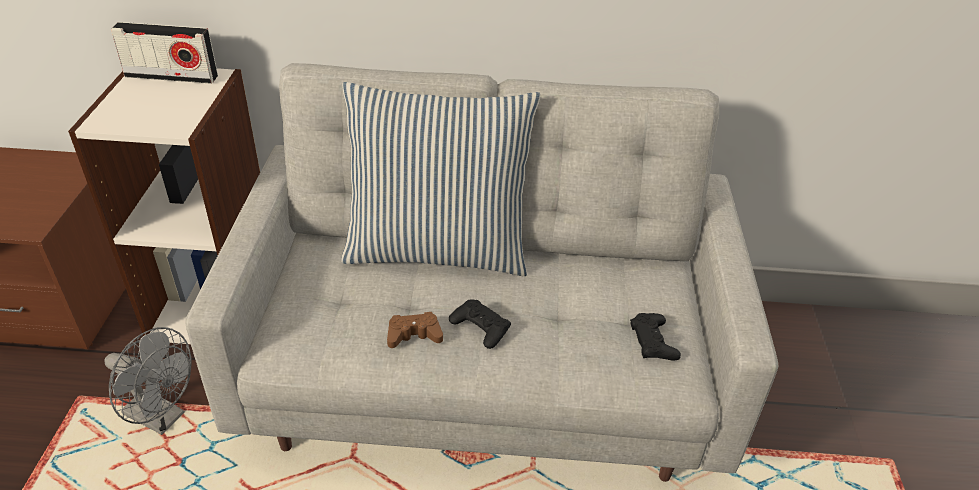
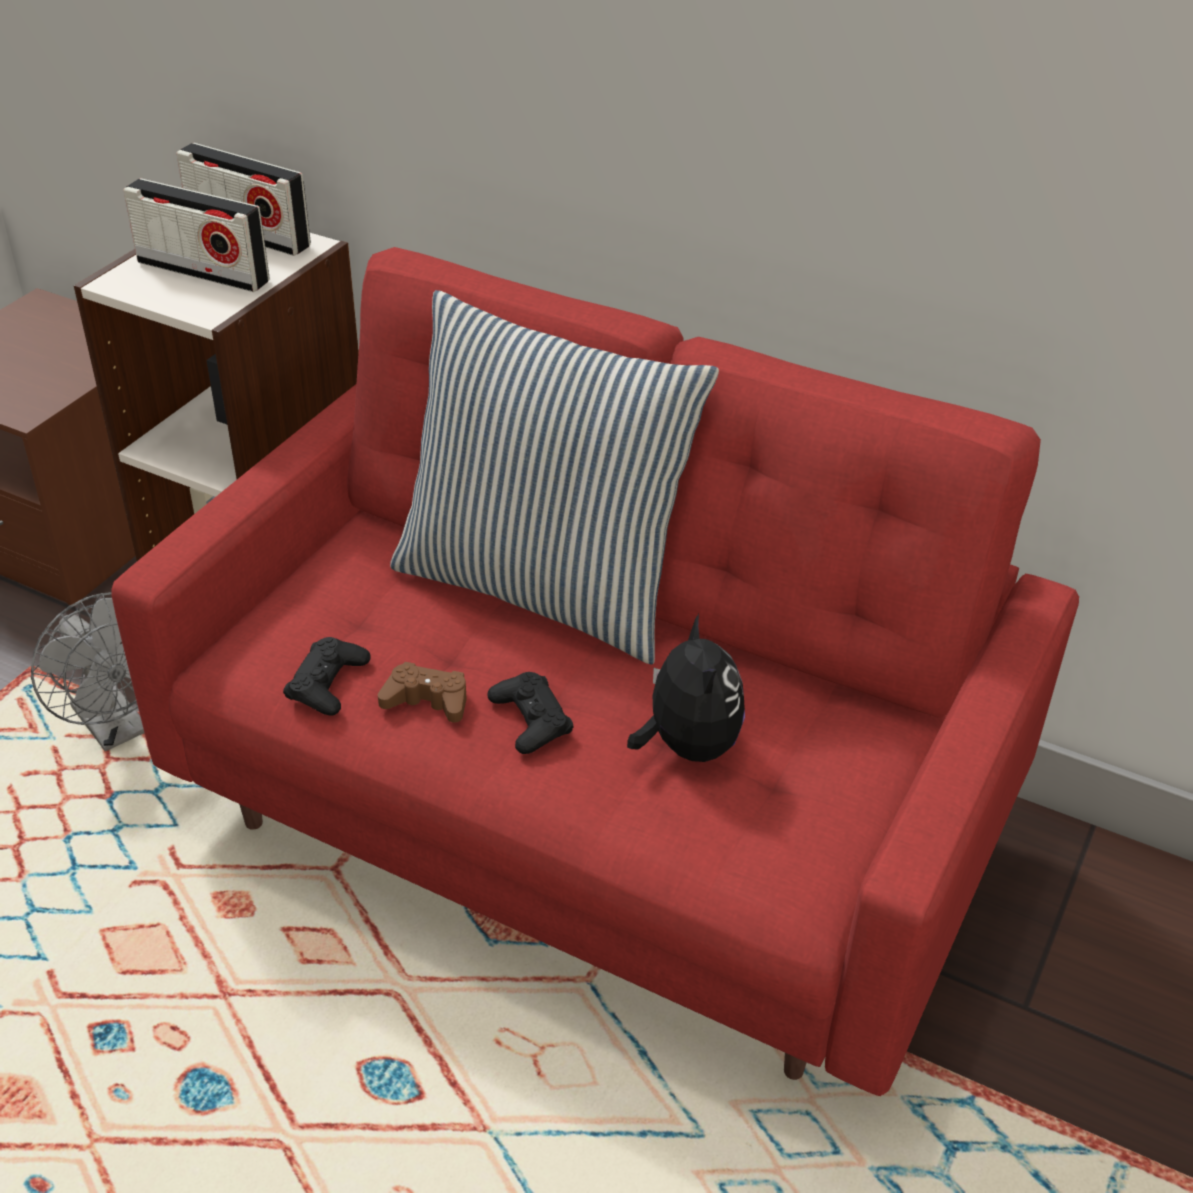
camera: 25 degrees right, 0 degrees up
grey sofa [185,63,778,482] -> red sofa [111,247,1079,1096]
black game controller [630,313,681,361] -> black game controller moved to [283,637,371,716]
none -> radio [123,178,270,292]
none -> plush toy [627,614,745,762]

